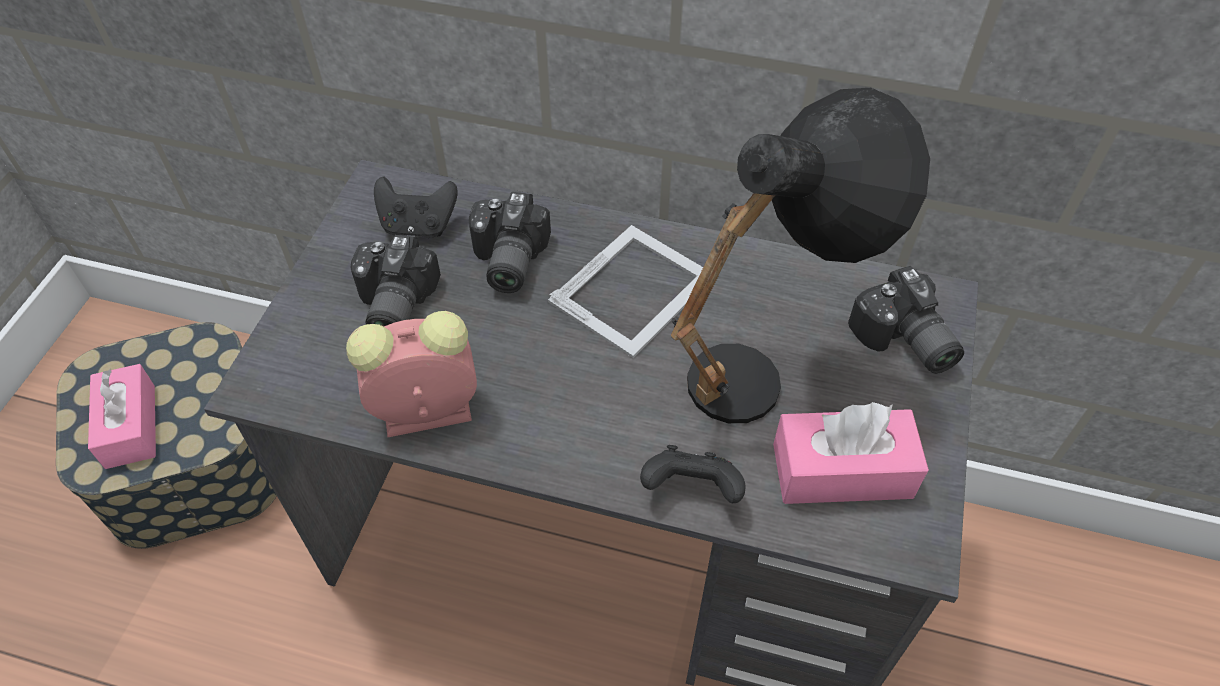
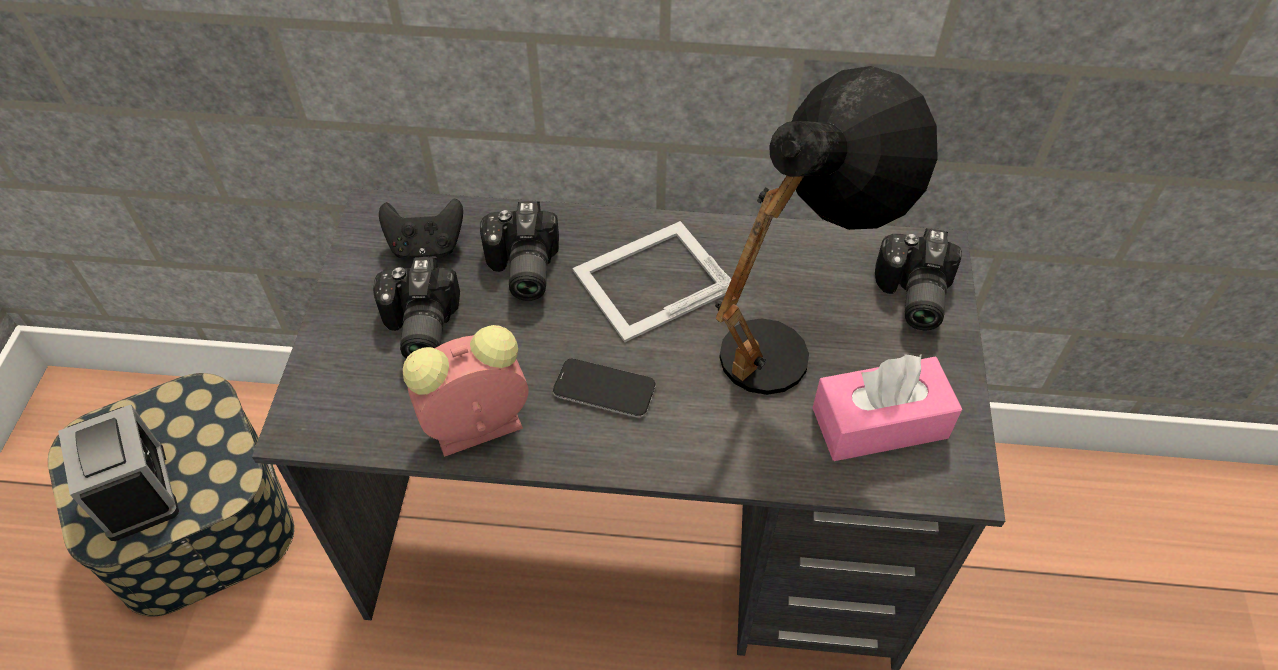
camera: 10 degrees left, 0 degrees up
pink tissue box [88,364,156,469] -> alarm clock [58,405,179,541]
picture frame [548,225,703,358] -> picture frame turned 150 degrees counterclockwise [573,221,731,342]
black game controller [640,445,746,503] -> none
camera [848,266,964,374] -> camera turned 45 degrees clockwise [875,228,962,330]
none -> phone [553,359,656,418]

